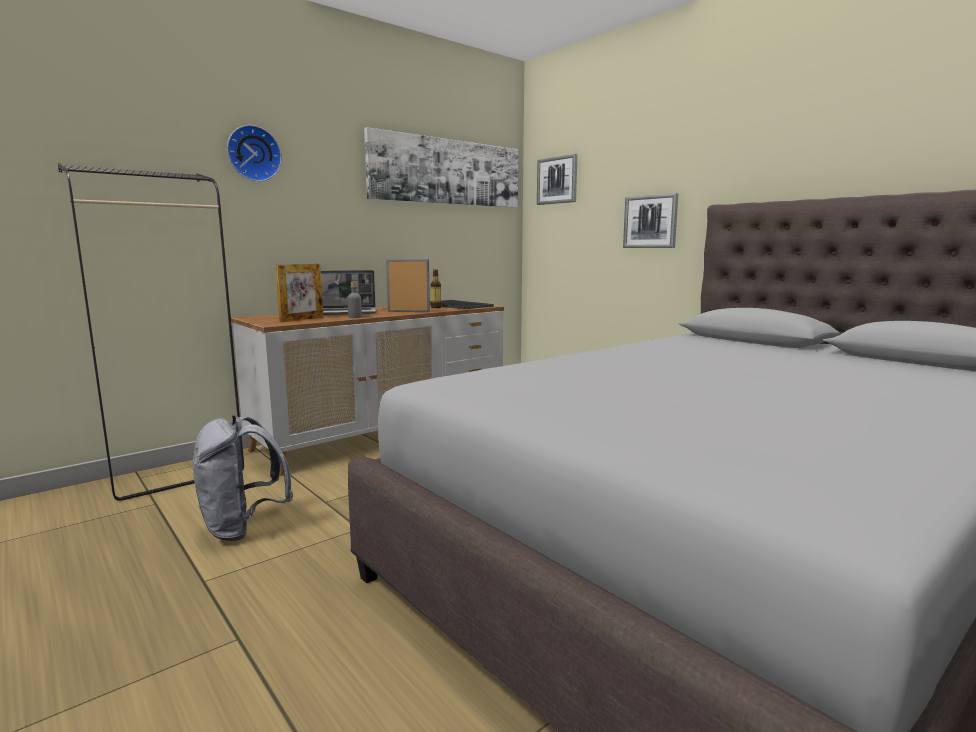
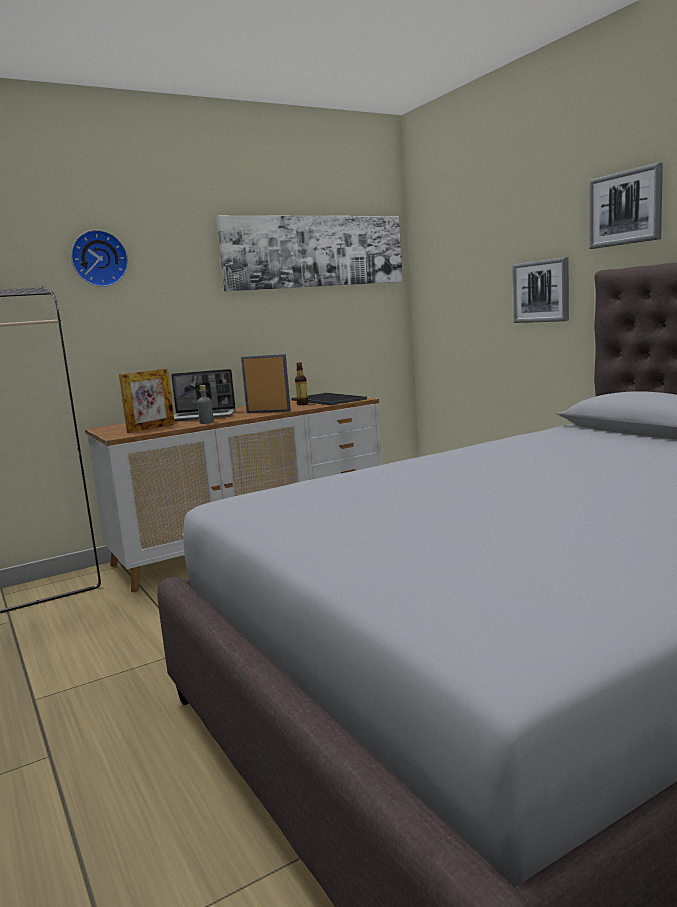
camera: 10 degrees right, 0 degrees up
grey backpack [193,415,293,541] -> none
picture [537,154,577,205] -> picture moved to [589,163,663,249]

